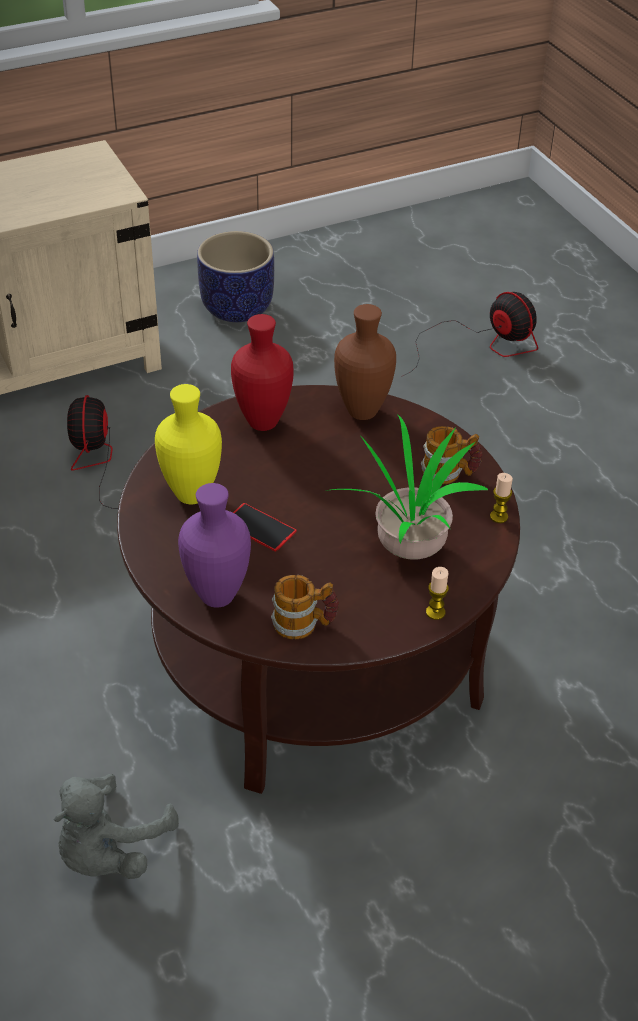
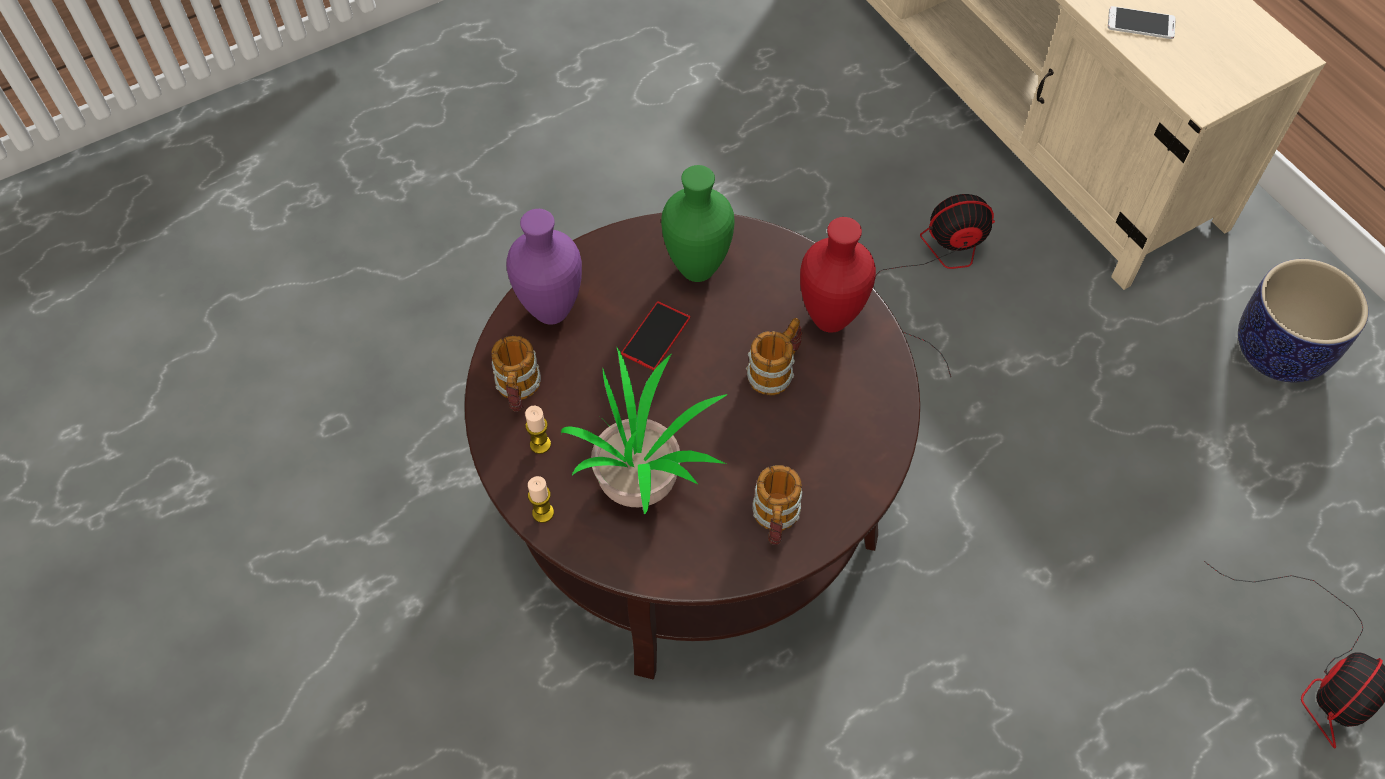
camera: 85 degrees right, 15 degrees up
grey plush toy [54,774,179,879] -> none
yellow vase [155,384,222,504] -> green vase [661,165,735,282]
brown vase [334,304,396,420] -> none
candle [490,473,513,523] -> candle moved to [525,406,551,454]
none -> mug [746,318,802,395]
none -> phone [1108,6,1176,39]

